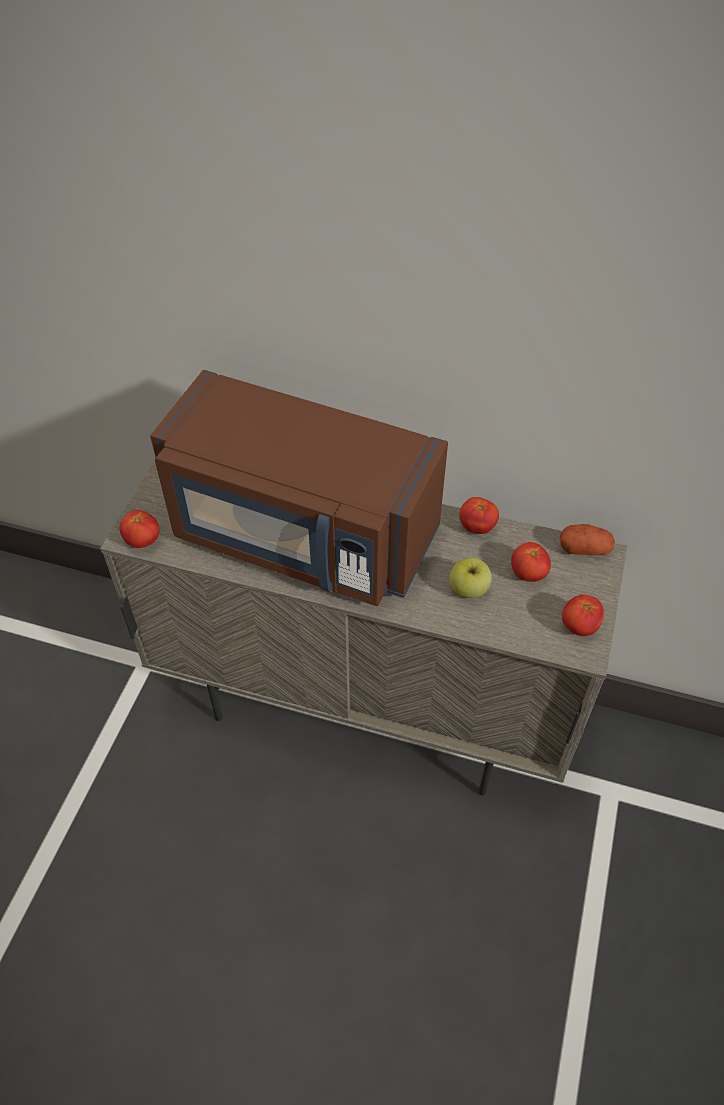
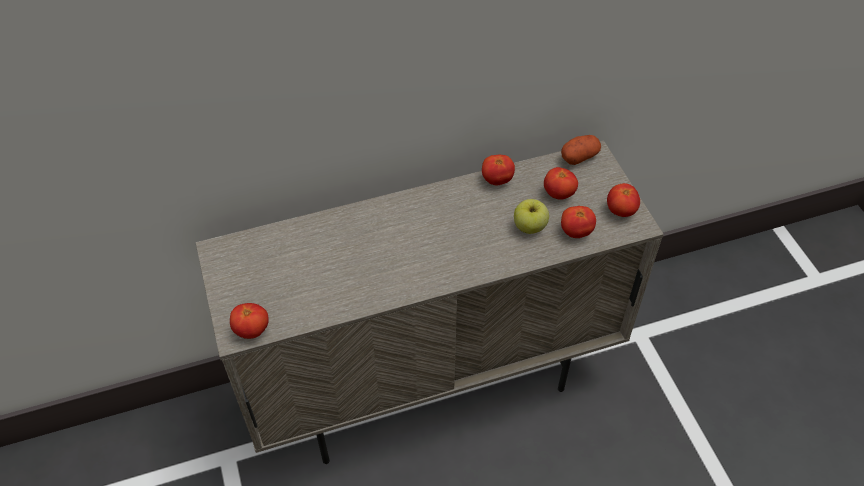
camera: 35 degrees left, 0 degrees up
brown microwave [150,370,448,606] -> none
none -> tomato [561,206,596,238]

